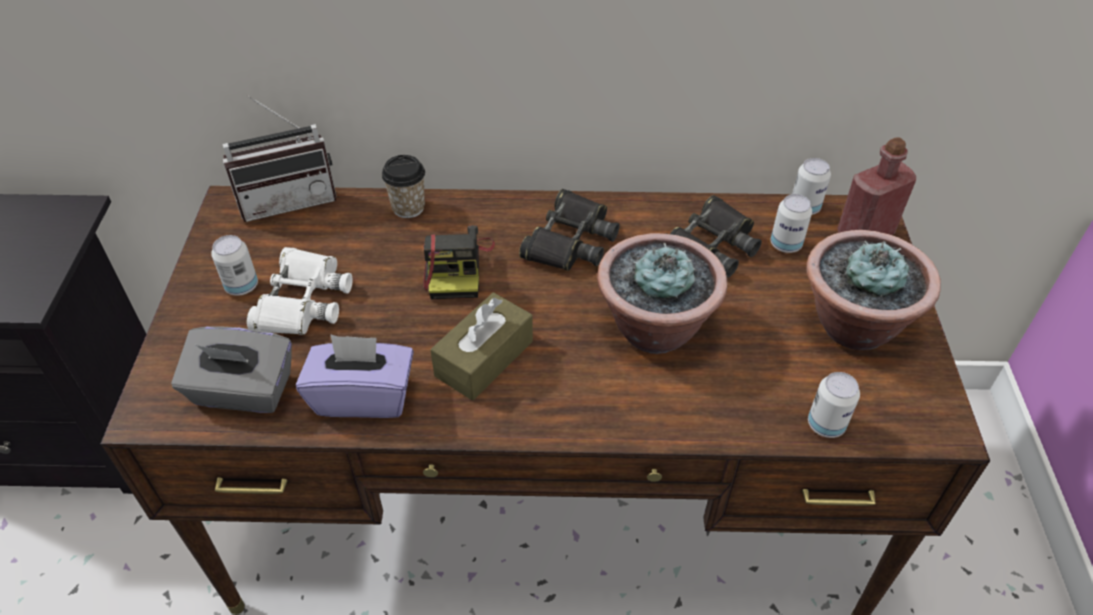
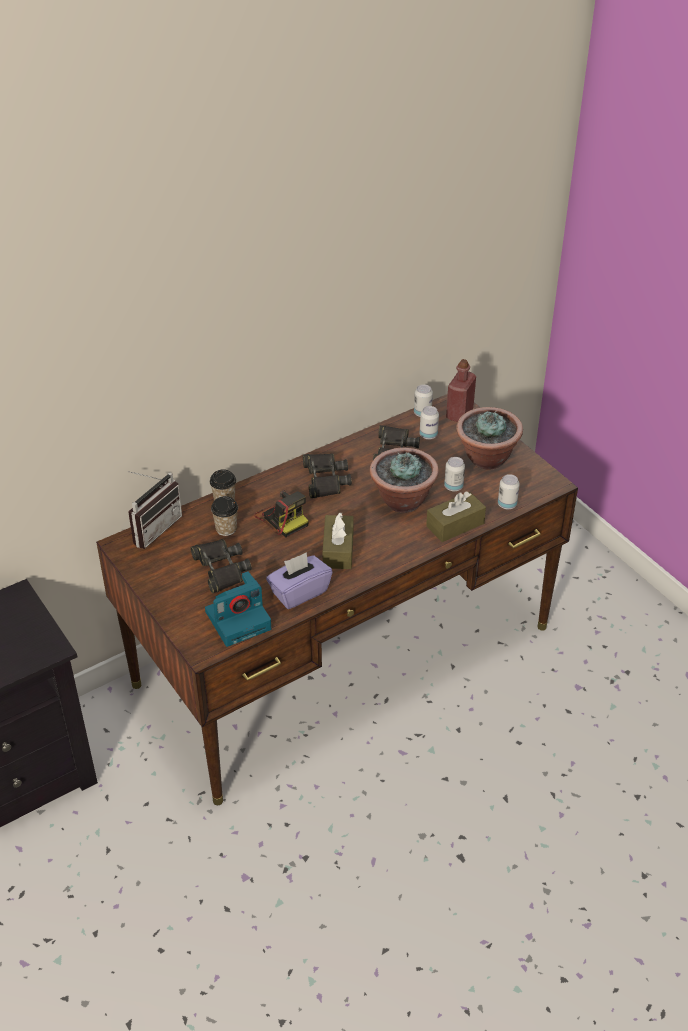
camera: 35 degrees left, 5 degrees down
grey tissue box [171,326,292,413] -> camera [205,571,271,647]
can [211,235,258,296] -> can moved to [444,457,465,491]
white binoculars [247,247,353,335] -> black binoculars [191,539,252,593]
none -> cup [211,496,238,536]
none -> brown tissue box [426,491,486,542]

